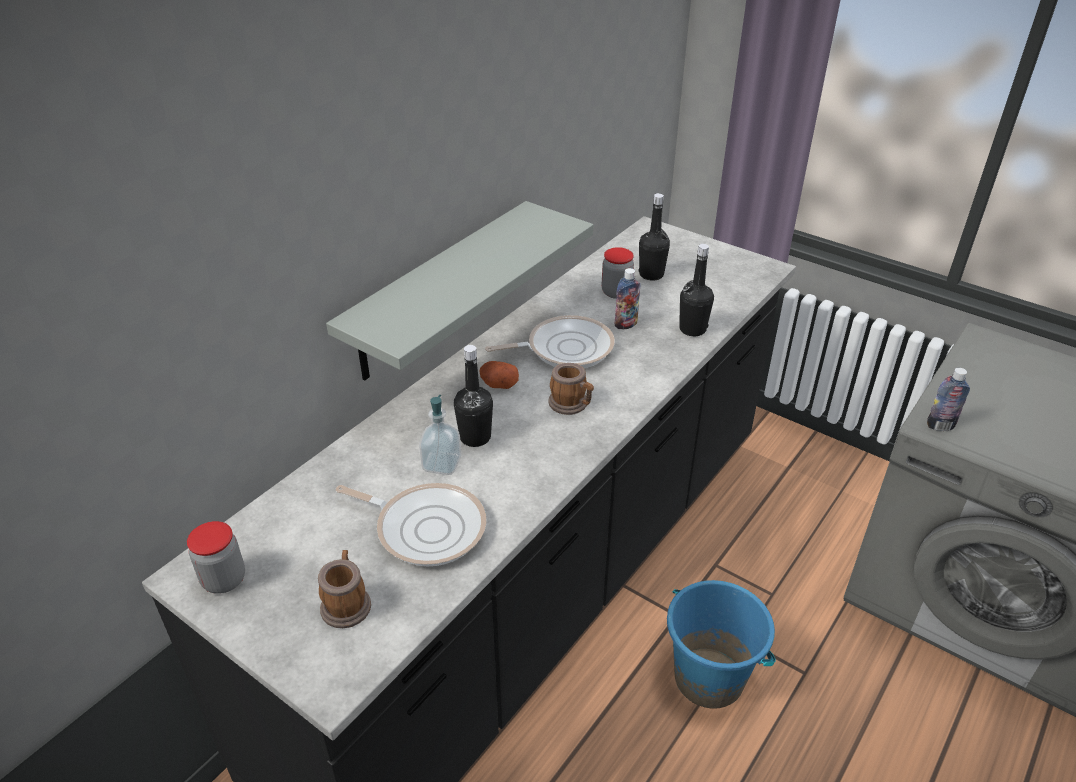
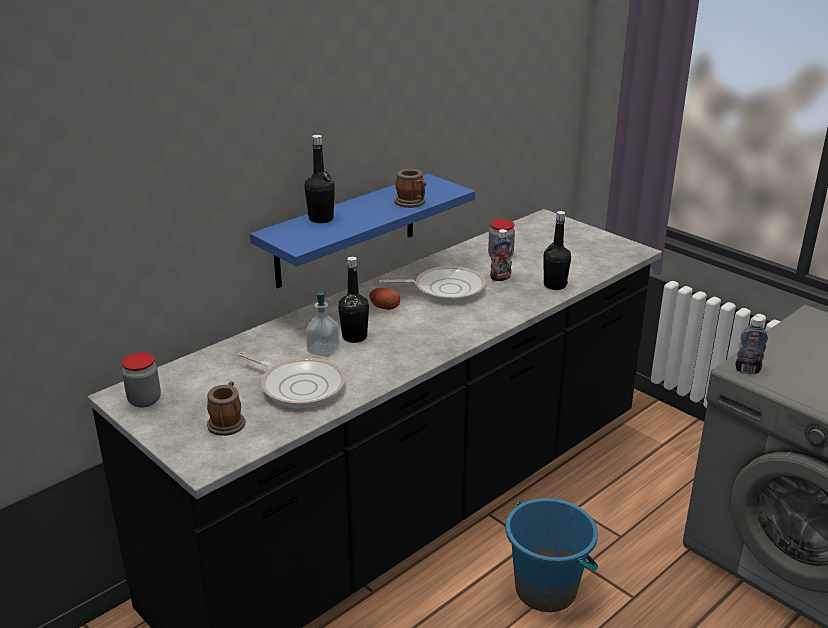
camera: 10 degrees right, 10 degrees down
grey shelf [326,201,593,380] -> blue shelf [250,174,475,289]
mug [548,363,594,415] -> mug moved to [395,169,426,208]
black bottle [639,193,670,281] -> black bottle moved to [304,135,335,223]

